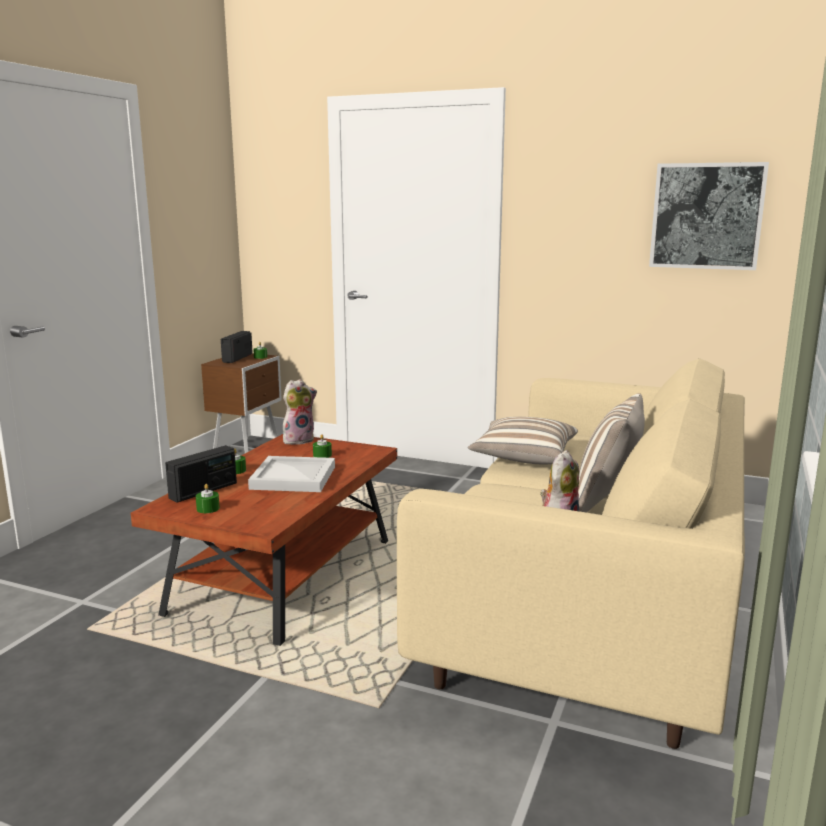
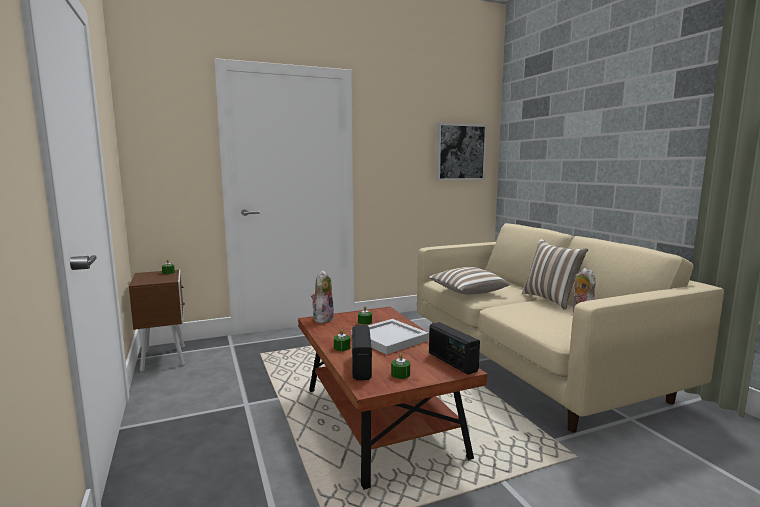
camera: 45 degrees left, 5 degrees down
radio [221,331,253,363] -> radio moved to [429,322,480,375]

